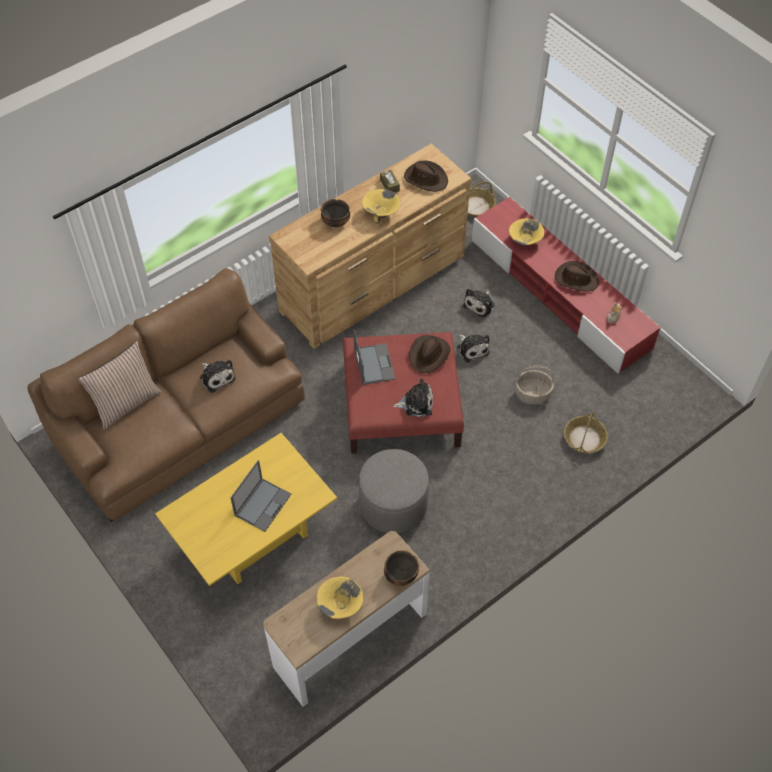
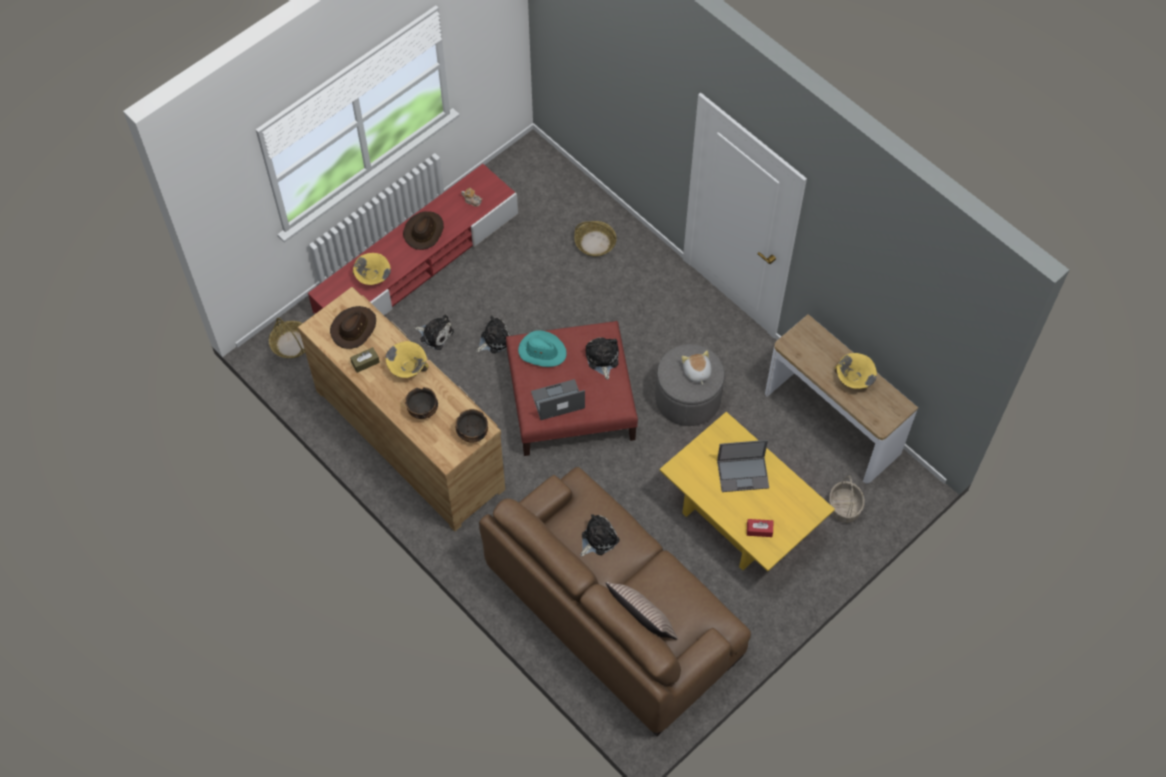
camera: 95 degrees left, 5 degrees up
laptop [230,460,291,532] -> laptop turned 150 degrees clockwise [717,440,769,492]
bowl [384,550,419,586] -> bowl moved to [456,409,488,443]
brown hat [409,335,451,373] -> turquoise hat [518,330,567,367]
basket [516,365,554,404] -> basket moved to [829,475,865,523]
none -> plush toy [682,350,712,385]
none -> red tissue box [747,519,773,537]

